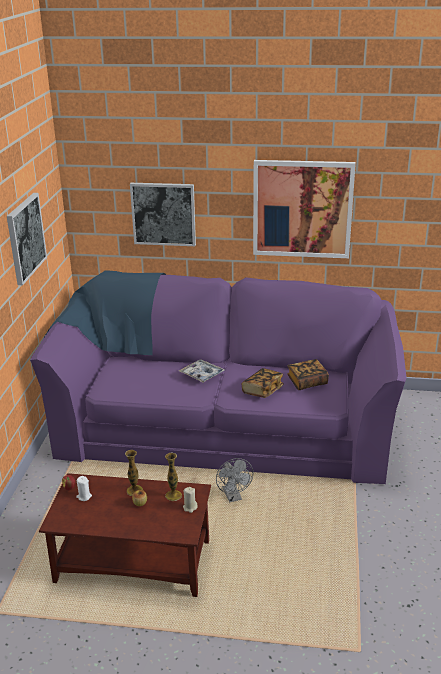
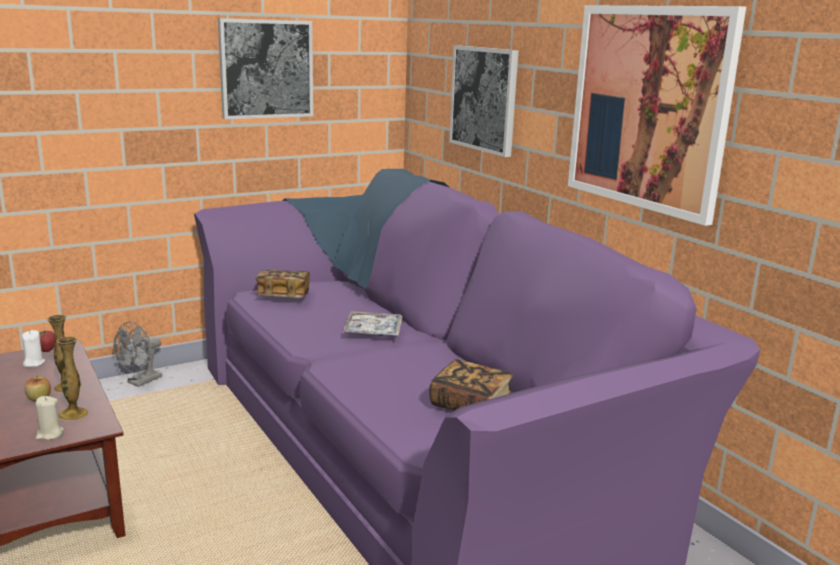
camera: 50 degrees right, 10 degrees down
grey fan [216,458,253,502] -> grey fan moved to [113,322,162,387]
book [242,368,284,398] -> book moved to [256,270,310,298]

